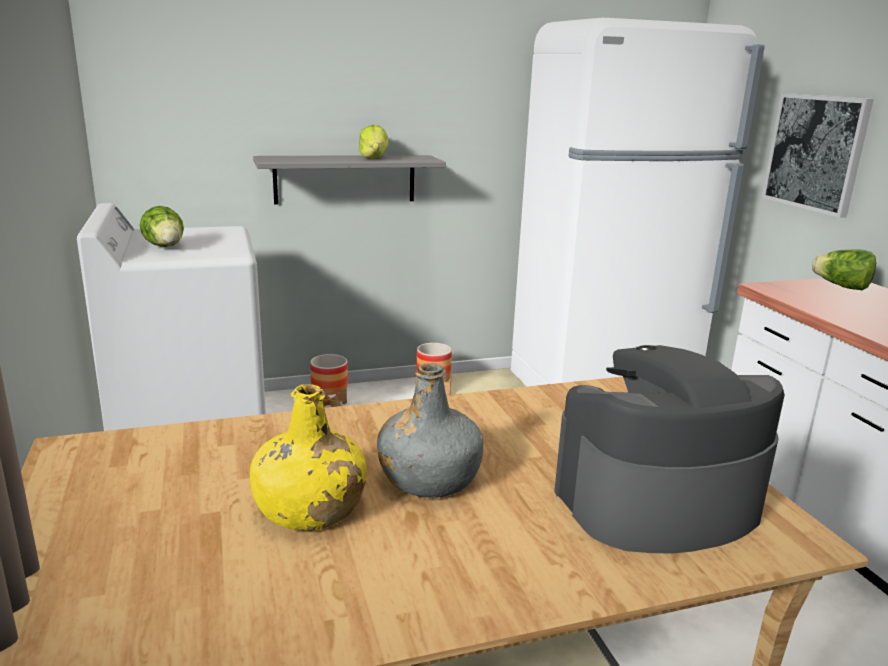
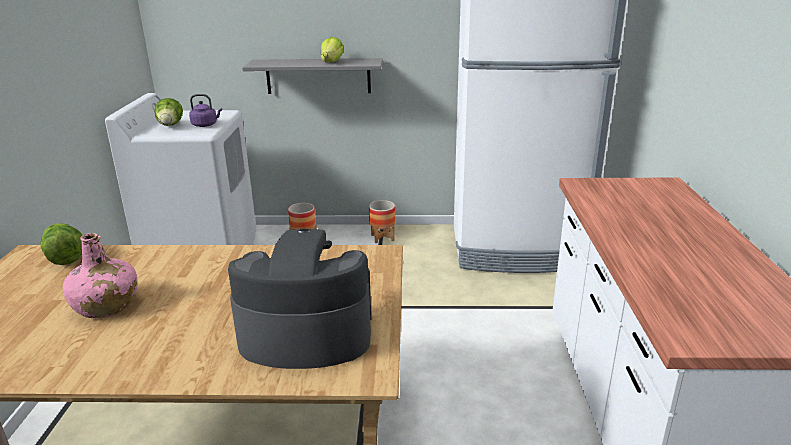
camera: 20 degrees right, 5 degrees up
yellow bottle [250,384,367,531] -> pink bottle [63,233,138,318]
grey bottle [377,363,483,498] -> none
picture [762,93,874,218] -> none
lettuce [812,249,876,290] -> lettuce moved to [40,223,82,265]
none -> purple kettle [189,94,222,127]

